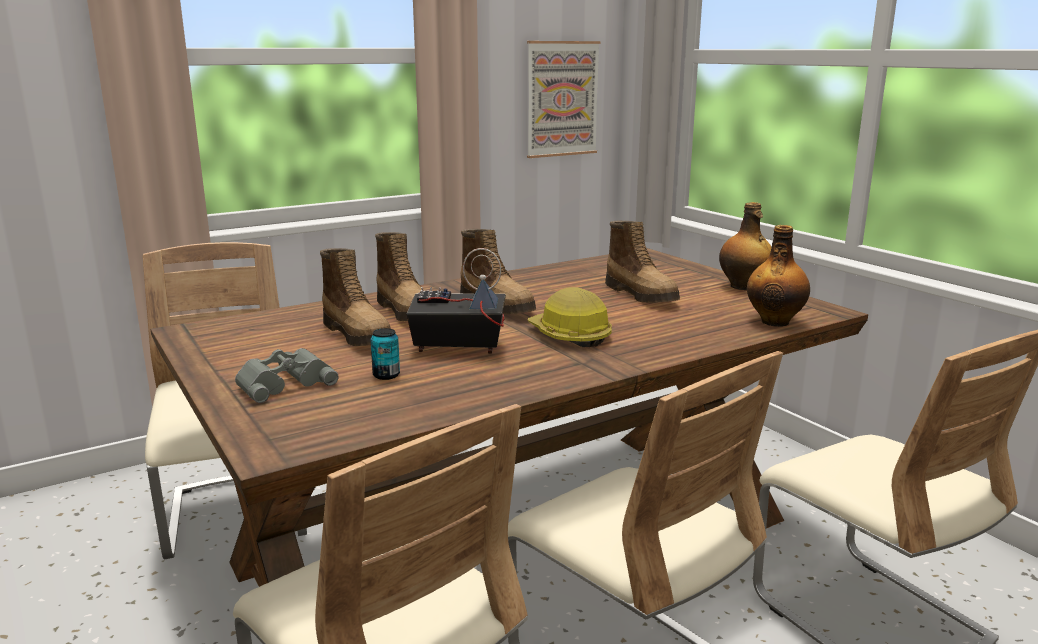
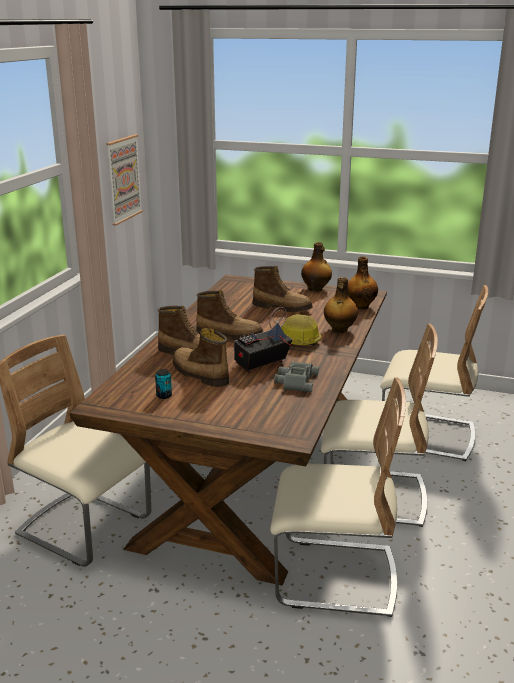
camera: 40 degrees left, 5 degrees up
grey binoculars [235,348,339,403] -> grey binoculars moved to [274,361,319,392]
boot [320,248,391,346] -> boot turned 150 degrees counterclockwise [173,328,229,387]
can [370,328,400,380] -> can moved to [155,369,172,399]
none -> bottle [324,277,358,333]

